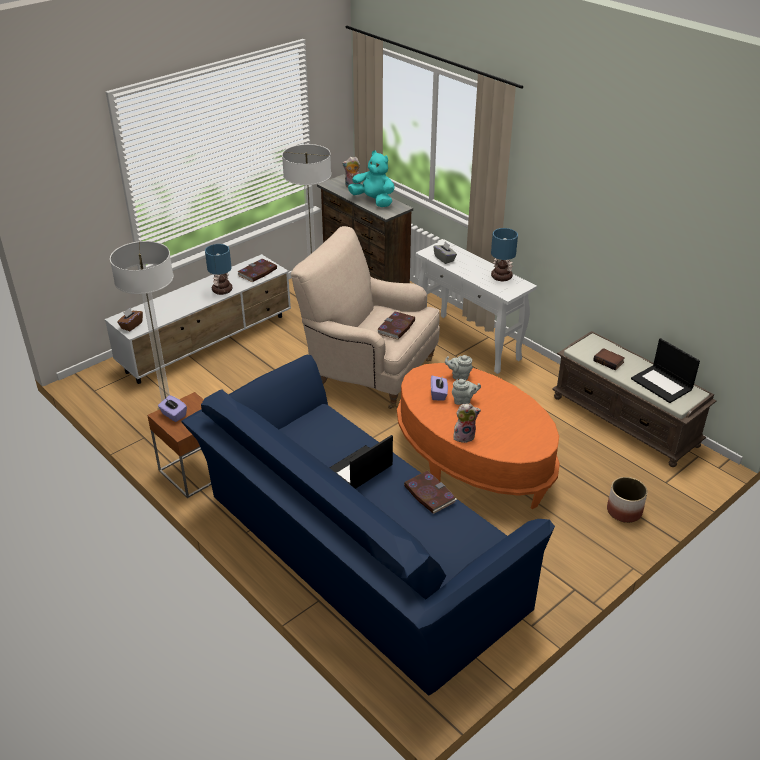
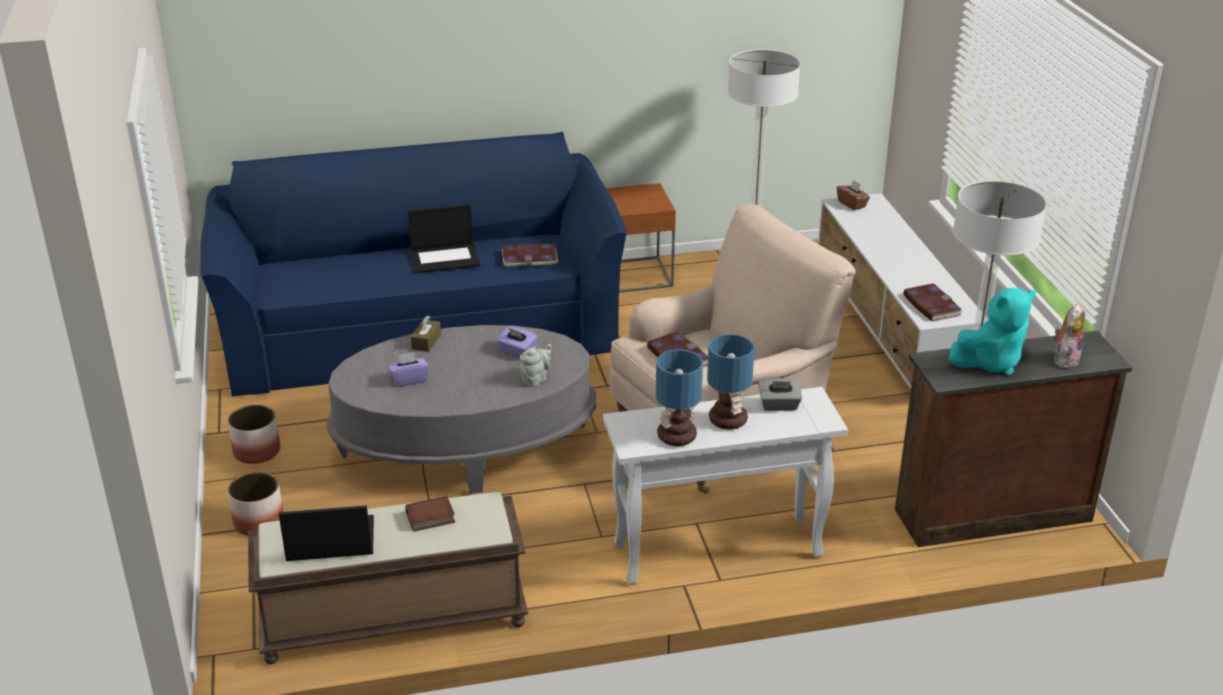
camera: 120 degrees right, 5 degrees down
purple tissue box [158,395,187,422] -> purple tissue box moved to [388,352,429,387]
table lamp [205,244,233,295] -> table lamp moved to [707,334,755,430]
laptop [329,435,393,489] -> laptop turned 90 degrees clockwise [407,204,480,273]
orange coffee table [397,363,560,509] -> grey coffee table [326,325,596,494]
book [404,471,457,514] -> book moved to [502,244,558,267]
grey teapot [452,379,481,405] -> none
plush toy [453,403,481,443] -> brown tissue box [411,316,441,352]
none -> planter [228,405,280,464]

